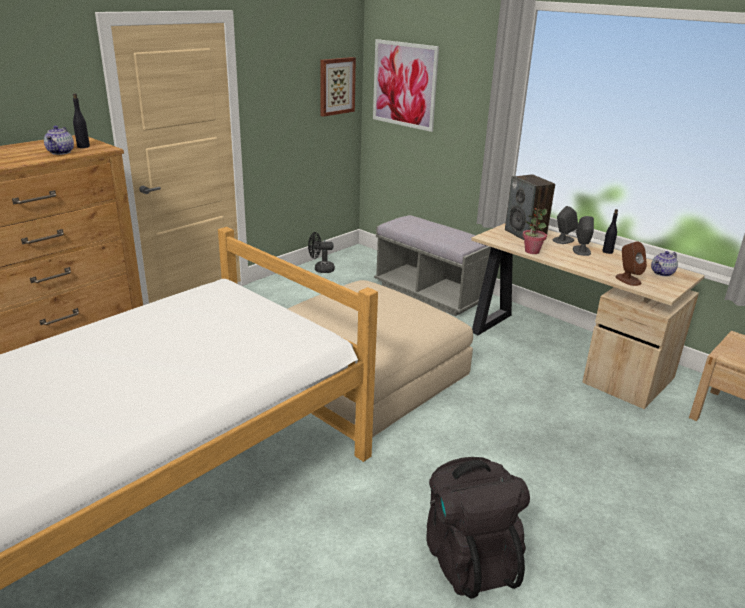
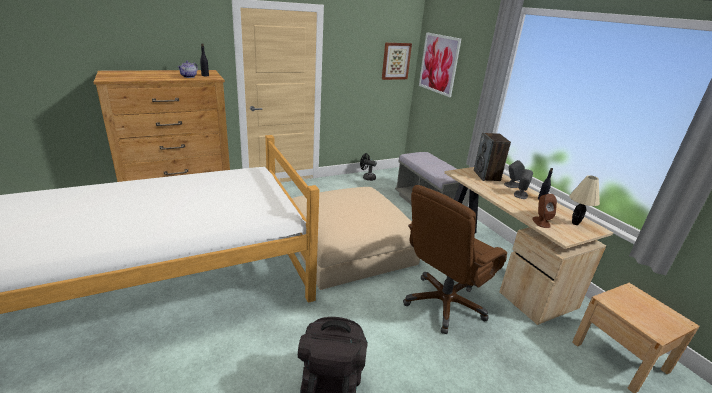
camera: 20 degrees right, 0 degrees up
potted plant [522,208,547,254] -> none
teapot [651,251,678,277] -> beige table lamp [569,175,600,225]
none -> brown office chair [403,185,507,334]

